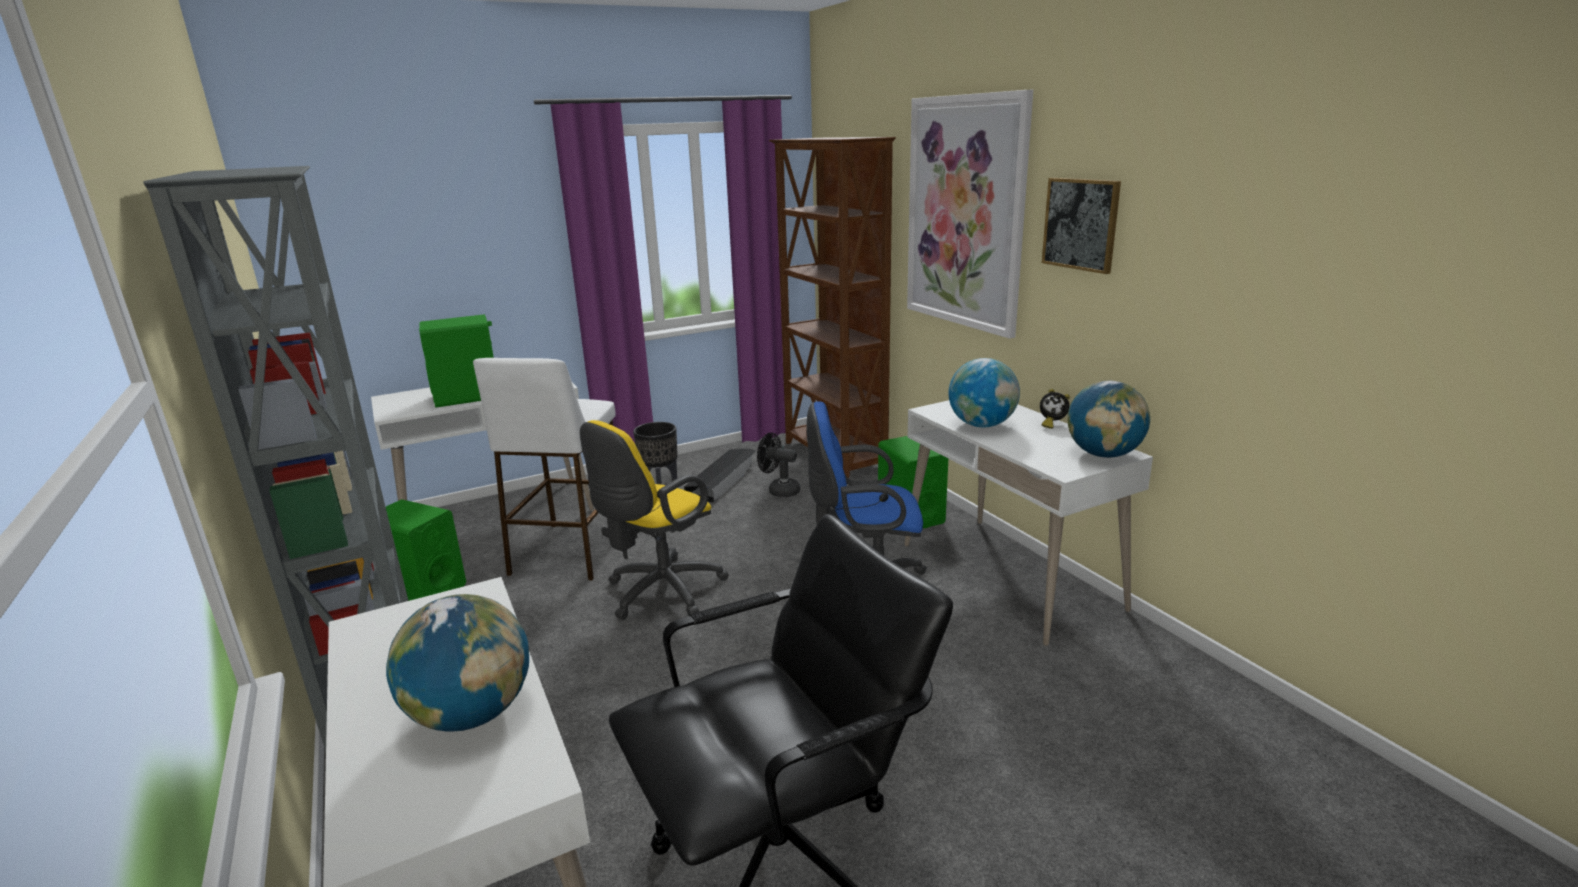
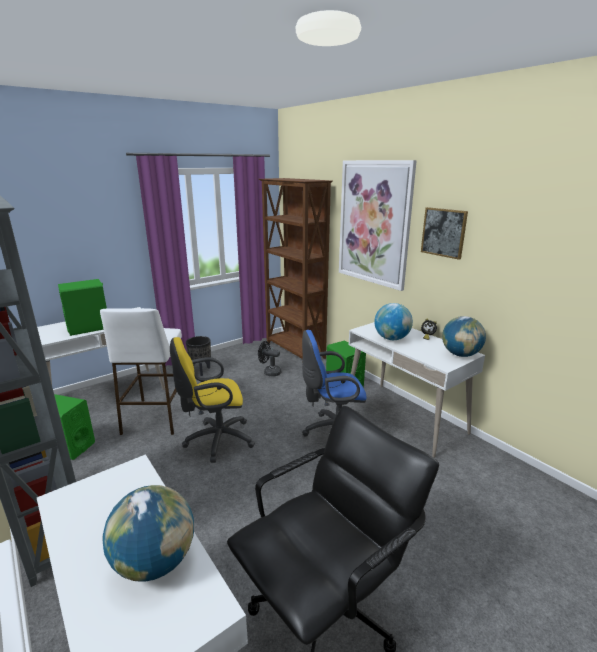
camera: 10 degrees left, 0 degrees up
yellow office chair [580,420,729,620] -> yellow office chair turned 45 degrees clockwise [170,337,255,463]
black storage box [684,448,756,503] -> none

